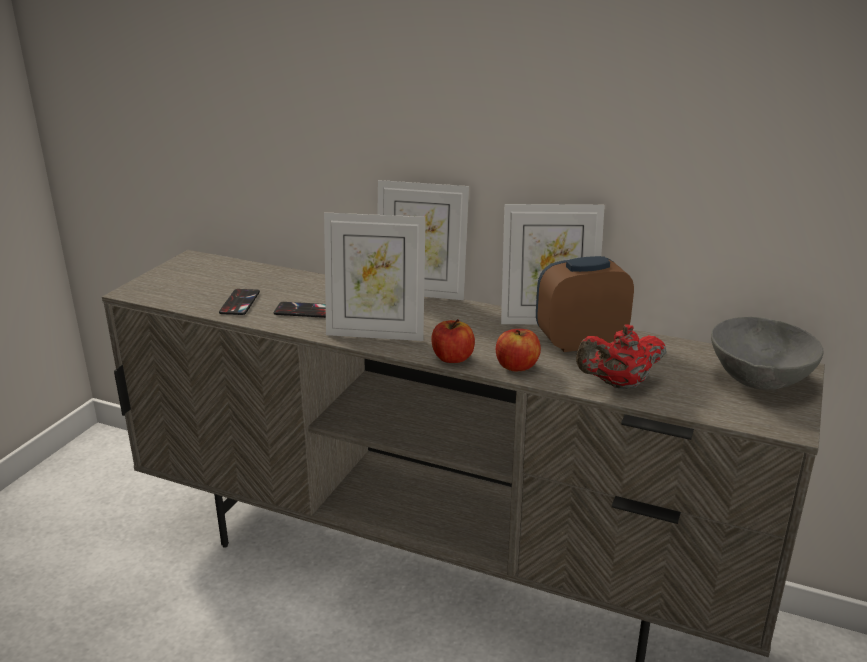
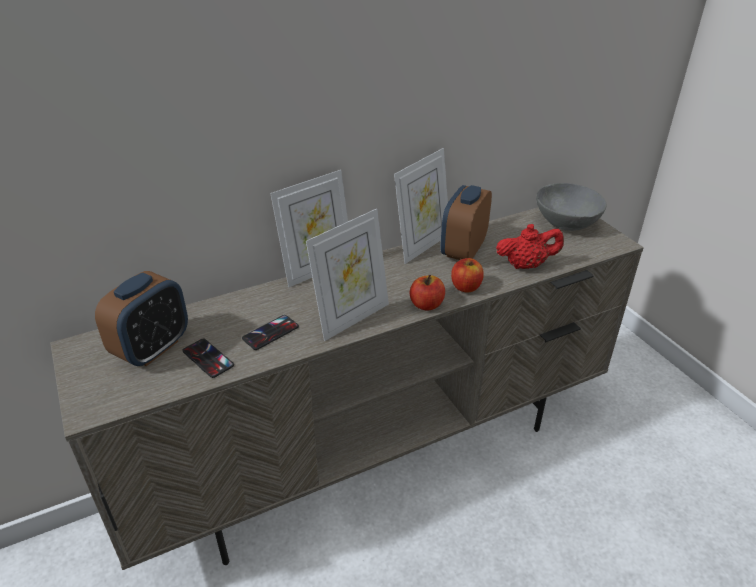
camera: 50 degrees left, 10 degrees up
red teapot [576,324,666,389] -> red teapot turned 120 degrees counterclockwise [496,224,564,269]
none -> alarm clock [95,271,188,366]

